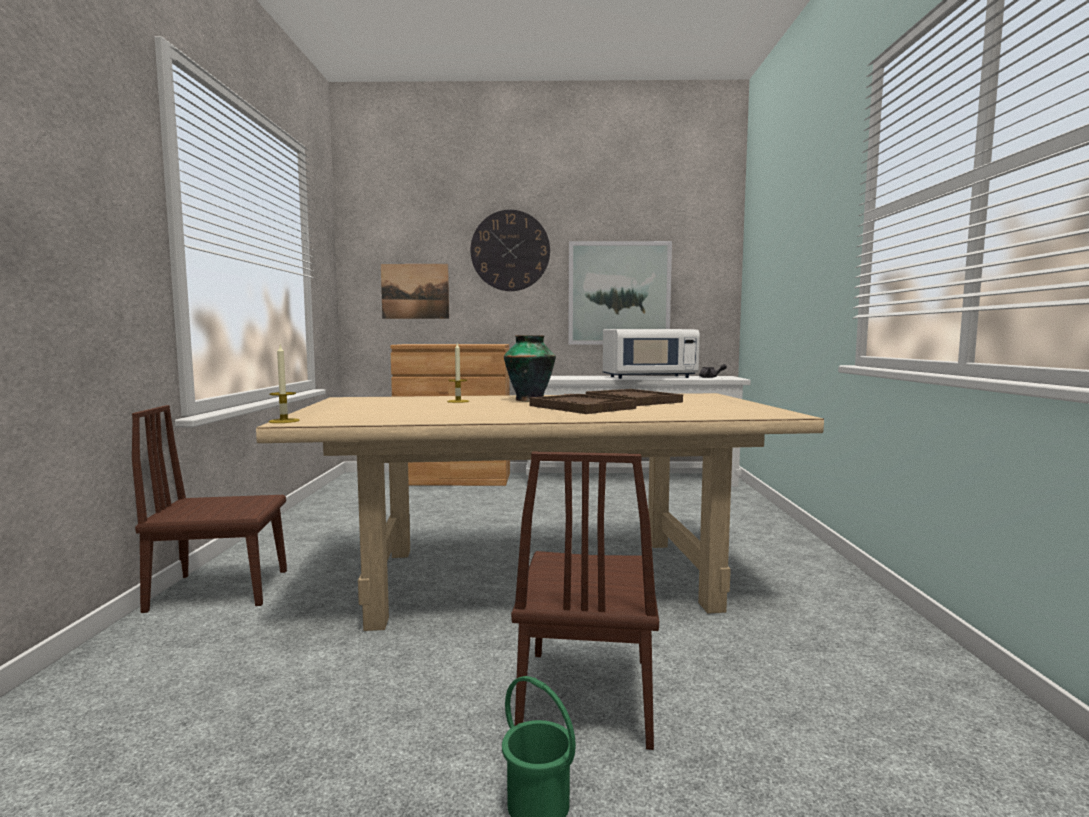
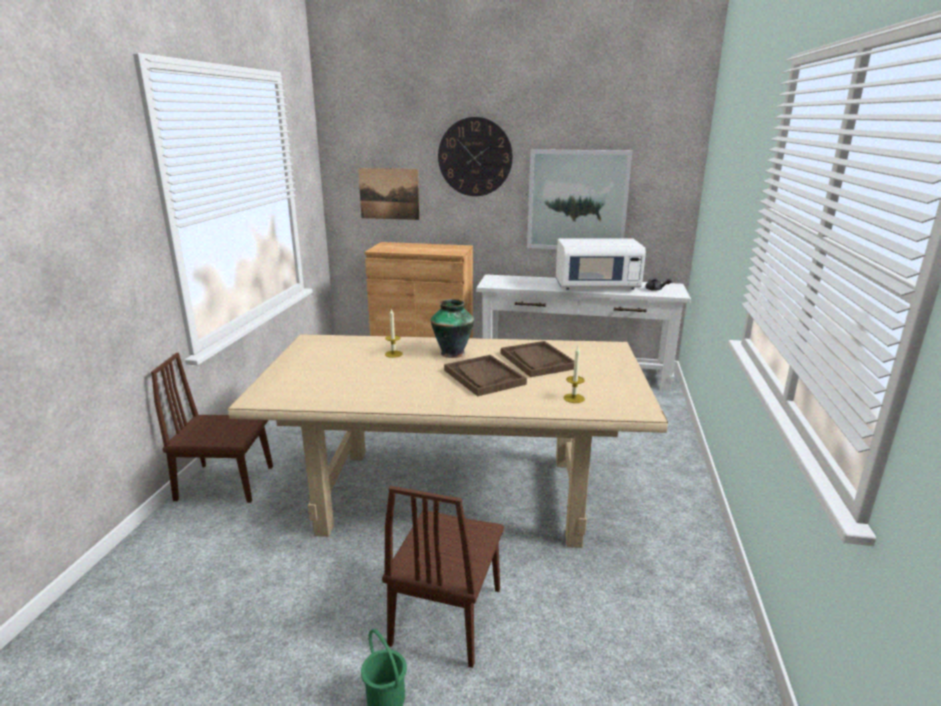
camera: 10 degrees right, 15 degrees up
candle [268,345,300,423] -> candle moved to [563,346,585,403]

